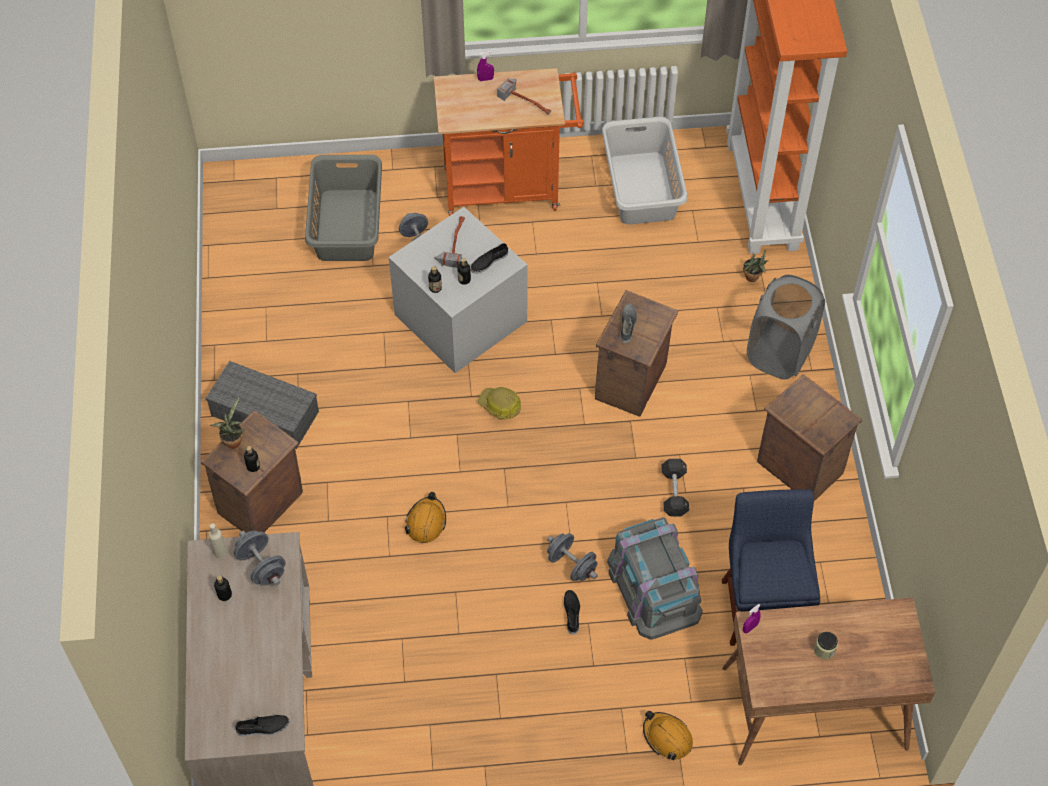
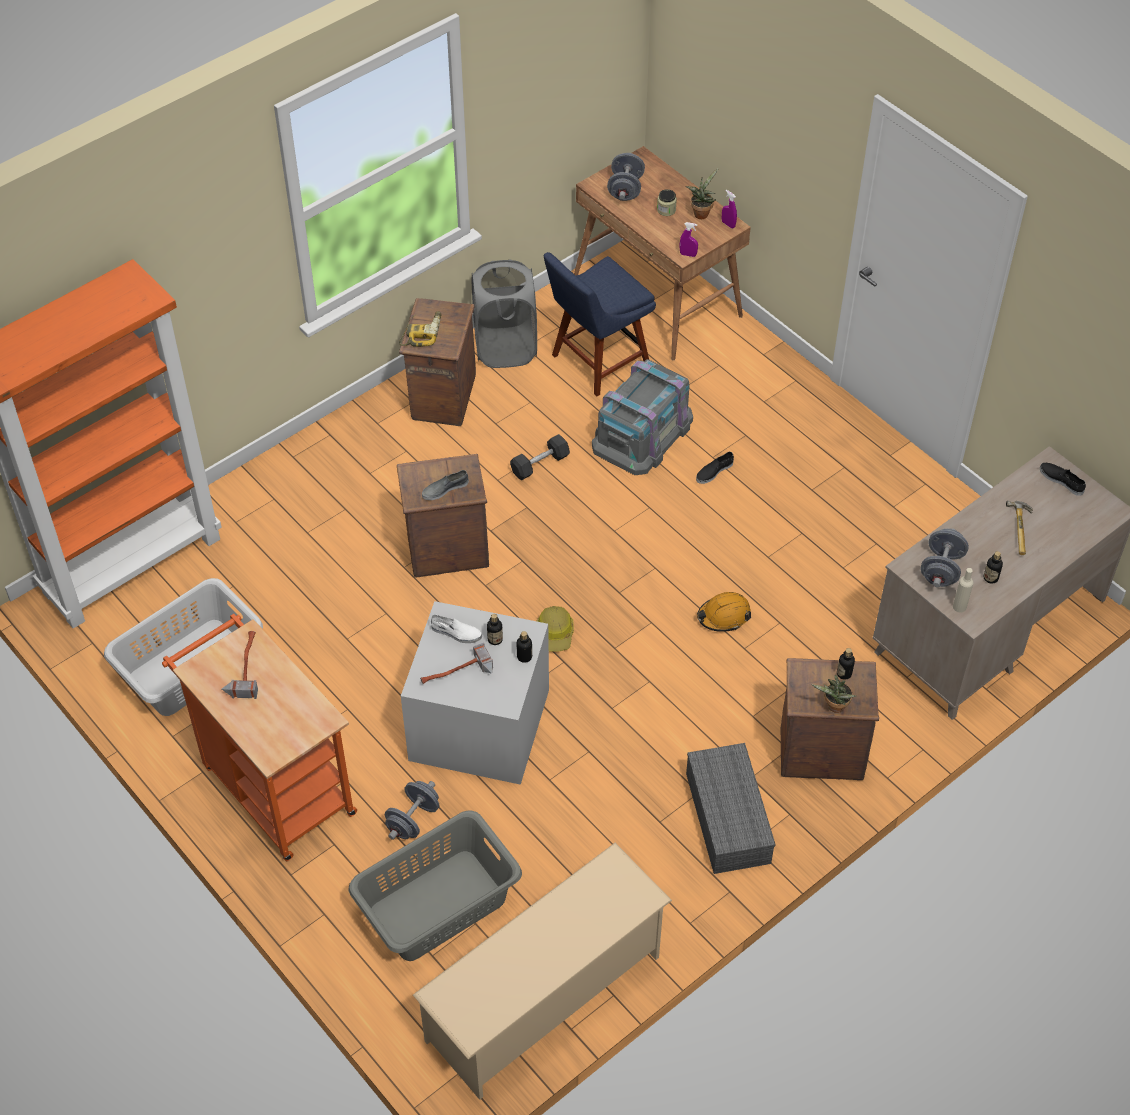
camera: 125 degrees left, 5 degrees down
black shoe [471,243,508,274] -> white shoe [431,615,482,643]
purple spray bottle [477,51,494,81] -> purple spray bottle moved to [722,190,737,228]
grey dumbbell [547,533,598,581] -> grey dumbbell moved to [607,153,645,201]
orange hard hat [643,711,693,760] -> none
potted plant [743,249,769,282] -> potted plant moved to [686,168,719,219]
grey laundry basket [747,275,825,379] -> grey laundry basket moved to [472,259,537,368]
none -> power drill [399,311,442,347]
none -> beige shoe rack [413,843,672,1100]
none -> hammer [1006,501,1033,555]

